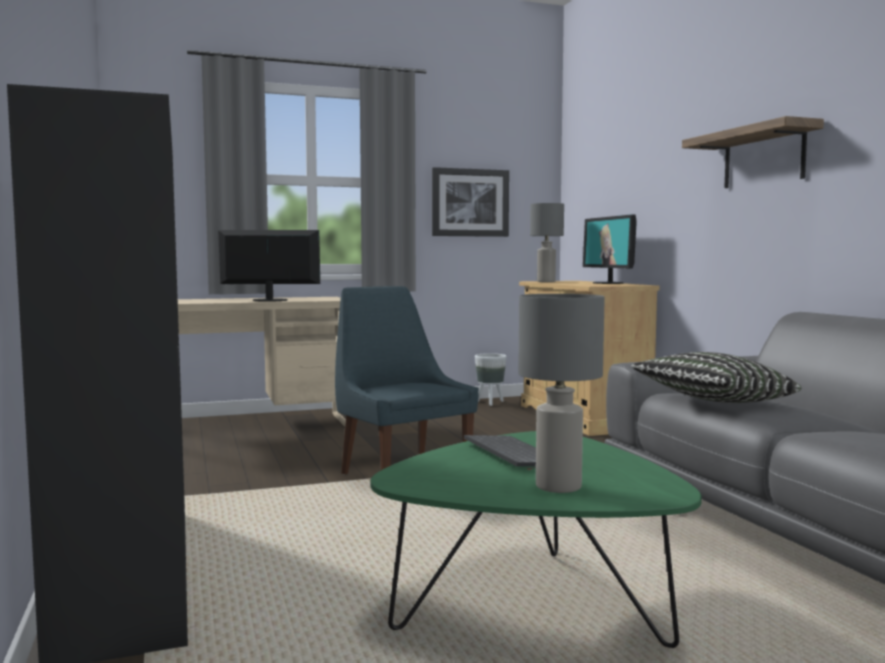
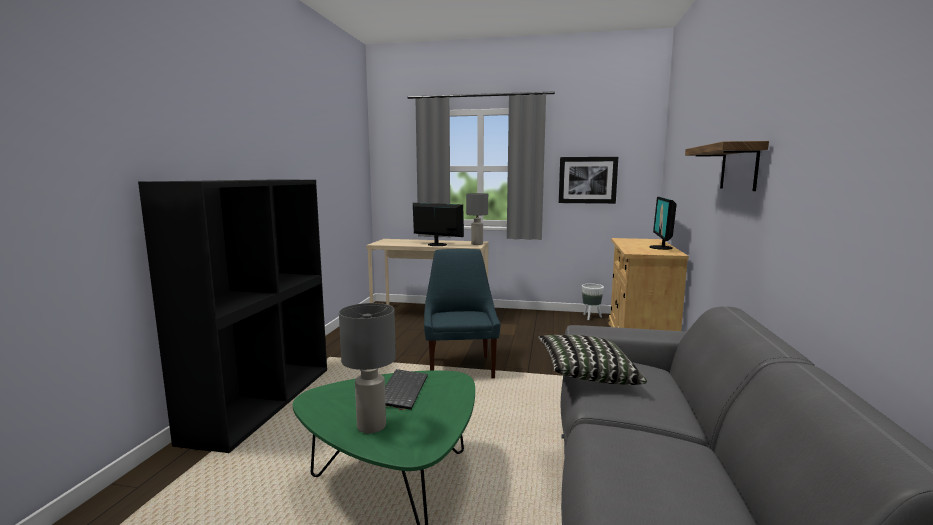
camera: 30 degrees right, 5 degrees up
grey table lamp [530,203,564,282] -> grey table lamp moved to [466,193,488,245]

